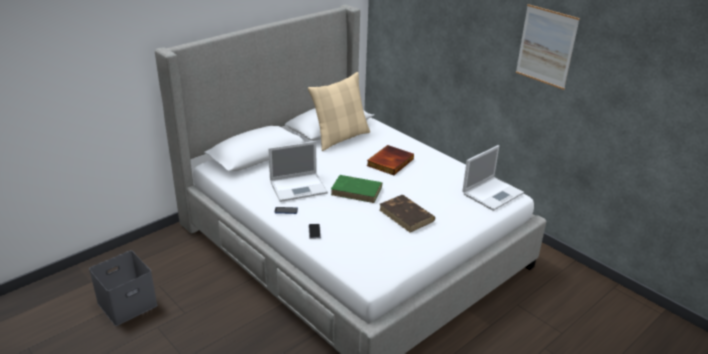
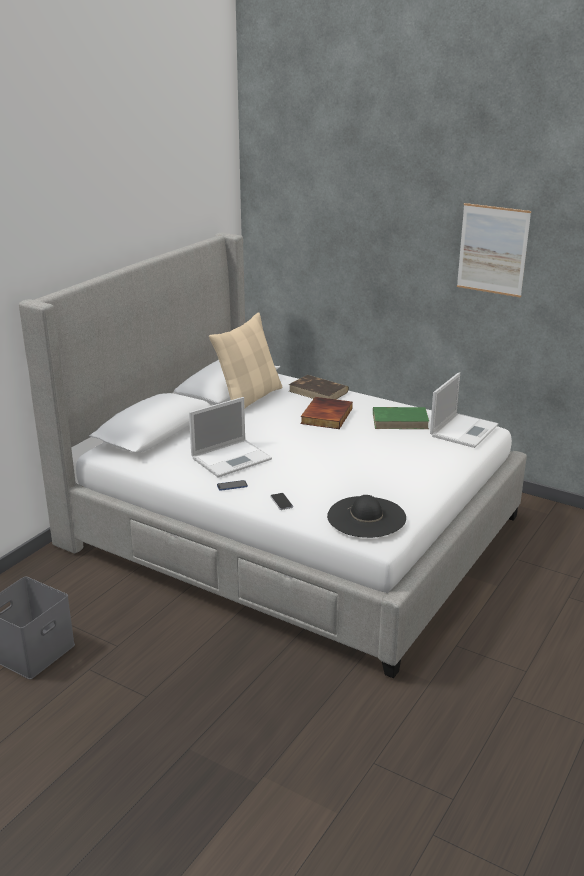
camera: 15 degrees left, 5 degrees down
green book [331,175,382,203] -> green book moved to [373,407,429,429]
brown book [380,195,435,232] -> brown book moved to [289,375,349,399]
none -> black hat [327,495,406,538]

